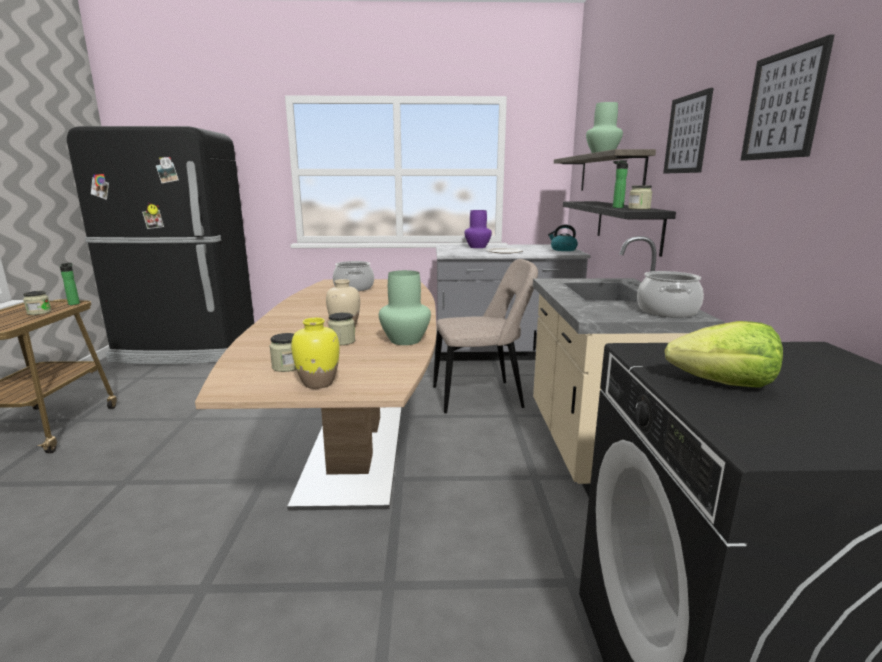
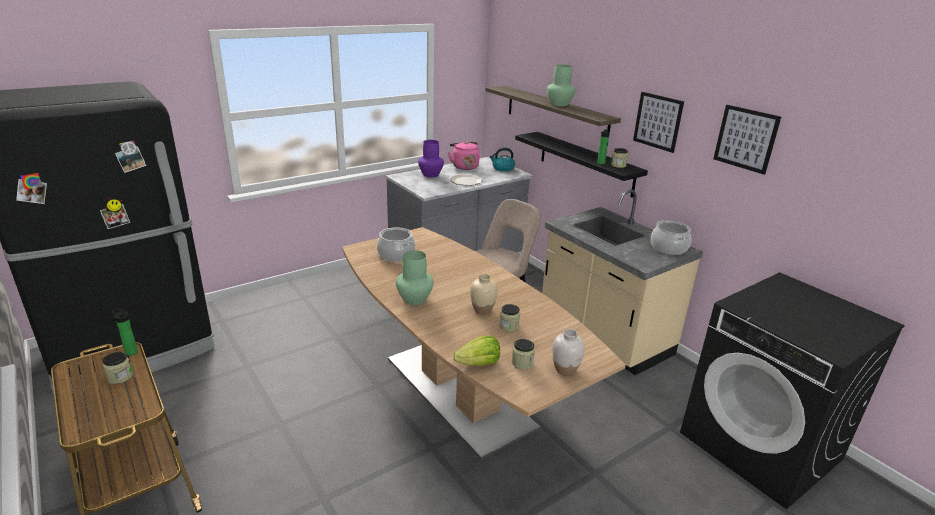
camera: 35 degrees left, 10 degrees up
yellow vase [291,318,340,389] -> white vase [552,329,585,376]
green vase [379,270,431,345] -> green vase moved to [396,250,434,305]
lettuce [665,321,783,388] -> lettuce moved to [453,336,500,366]
none -> pink kettle [448,142,480,170]

